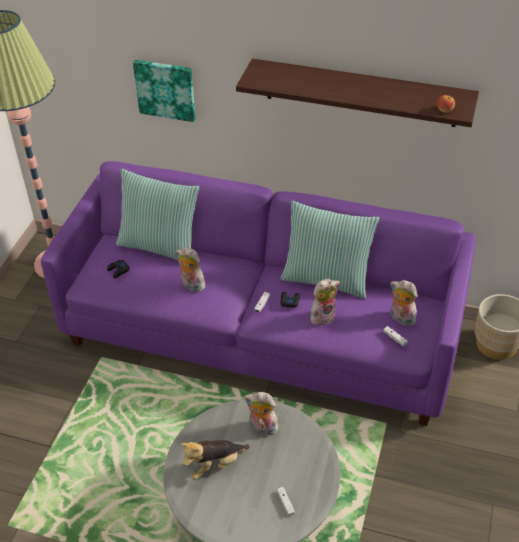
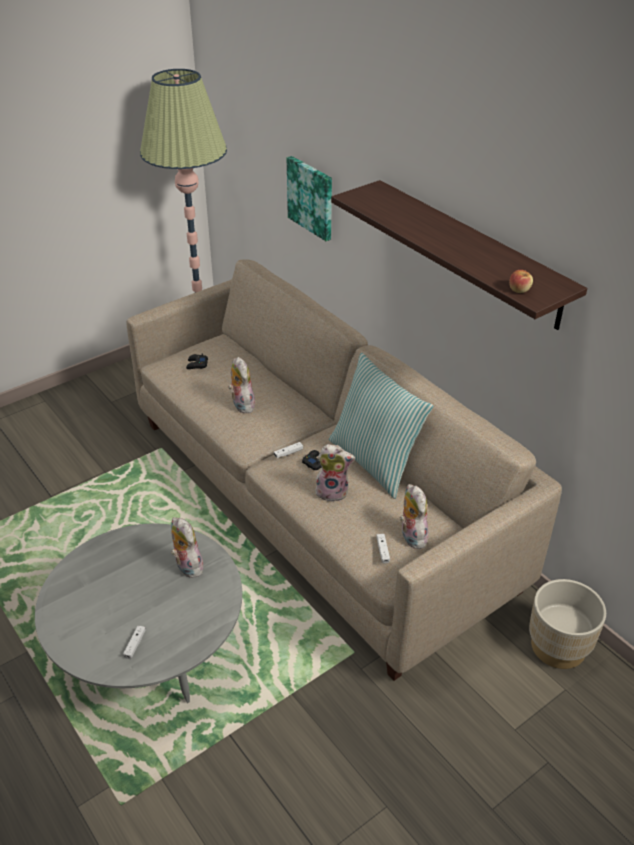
camera: 35 degrees right, 5 degrees down
purple sofa [41,161,476,426] -> beige sofa [127,259,562,681]
pillow [116,169,200,260] -> none
plush toy [181,440,250,480] -> none

